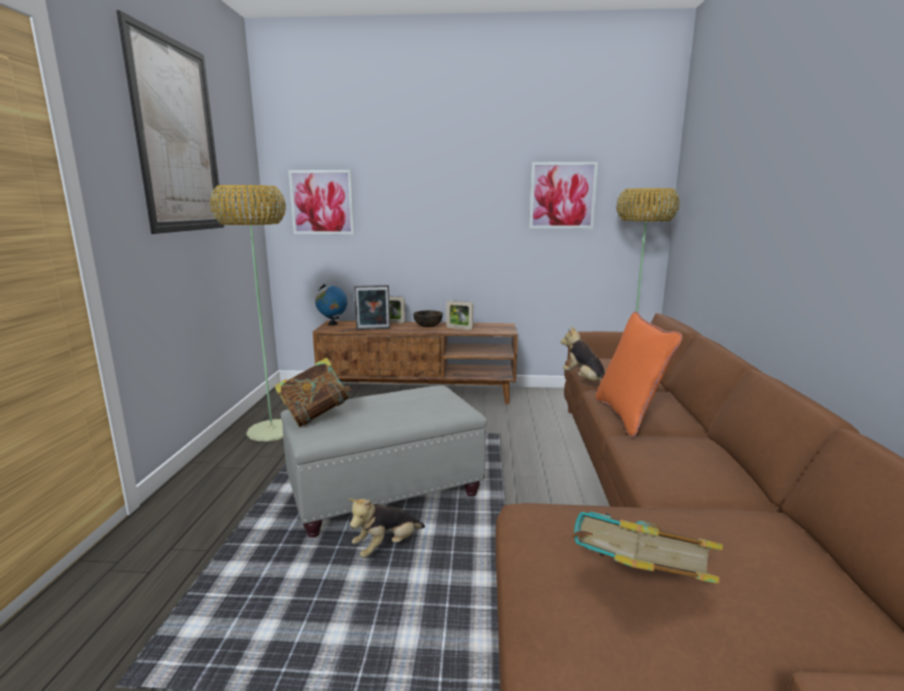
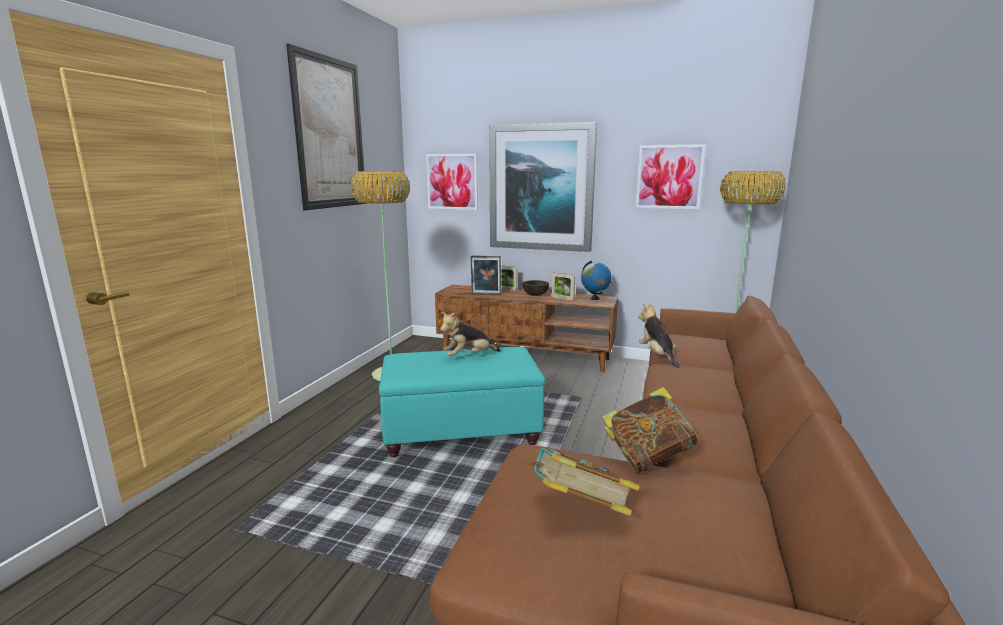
camera: 15 degrees right, 0 degrees up
book [274,357,352,427] -> book moved to [602,387,700,474]
grey ottoman [281,385,487,538] -> turquoise ottoman [379,347,545,457]
globe [315,284,347,325] -> globe moved to [581,261,612,300]
plush toy [348,498,425,558] -> plush toy moved to [440,312,501,356]
orange pillow [595,311,683,437] -> none
none -> picture [489,122,597,252]

